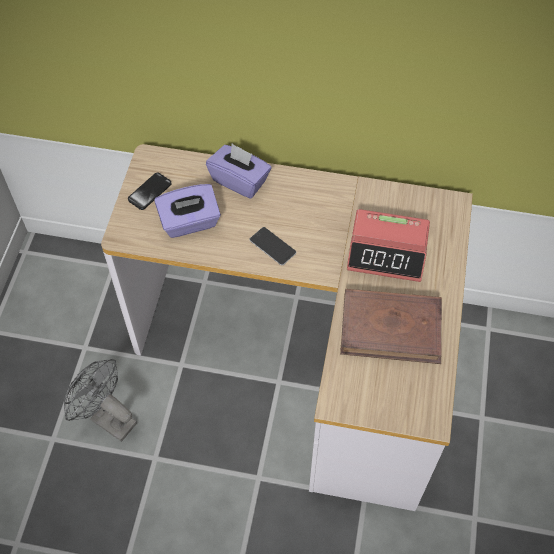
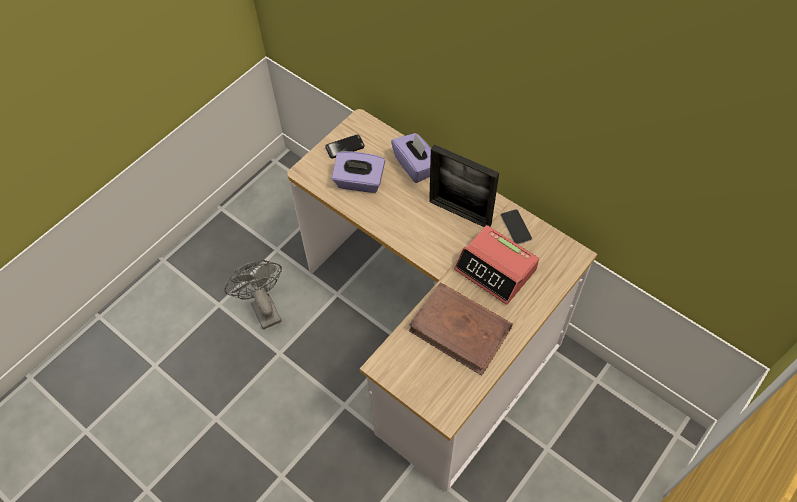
camera: 30 degrees right, 0 degrees up
phone [249,227,297,265] -> phone moved to [500,209,532,244]
none -> picture frame [429,144,499,227]

